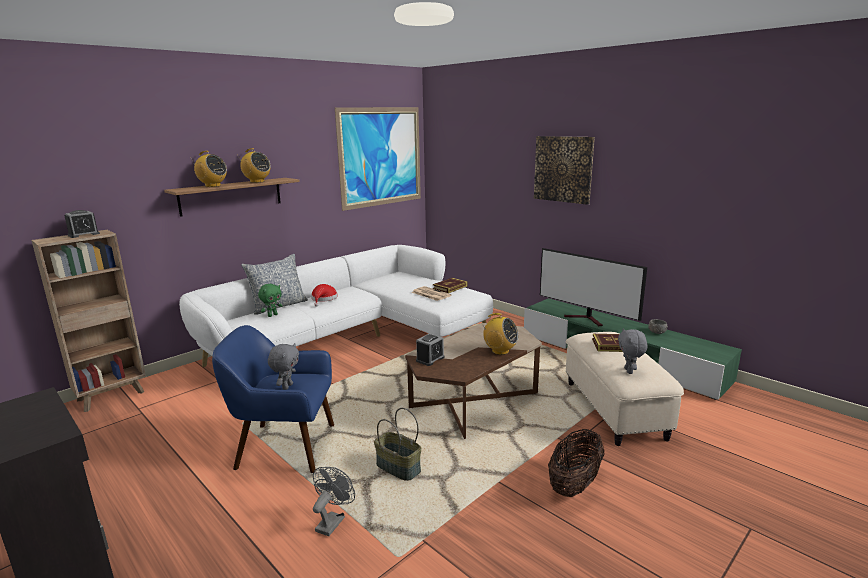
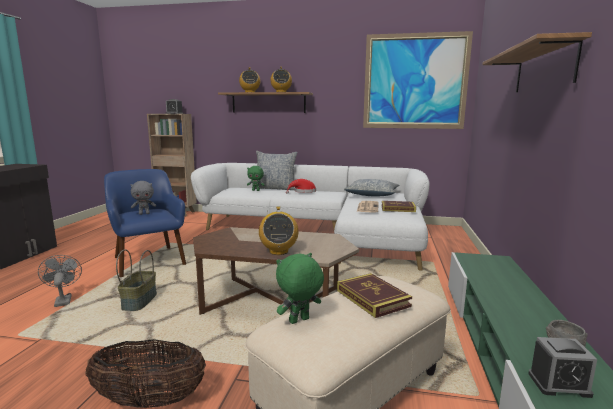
camera: 55 degrees right, 5 degrees down
grey fan [313,467,355,536] -> grey fan turned 105 degrees counterclockwise [38,255,82,307]
alarm clock [416,333,445,366] -> alarm clock moved to [528,337,597,398]
picture [534,136,595,205] -> shelf [482,32,592,92]
television [540,248,647,326] -> none
grey plush toy [618,328,648,374] -> green plush toy [276,253,324,324]
none -> pillow [344,179,399,197]

